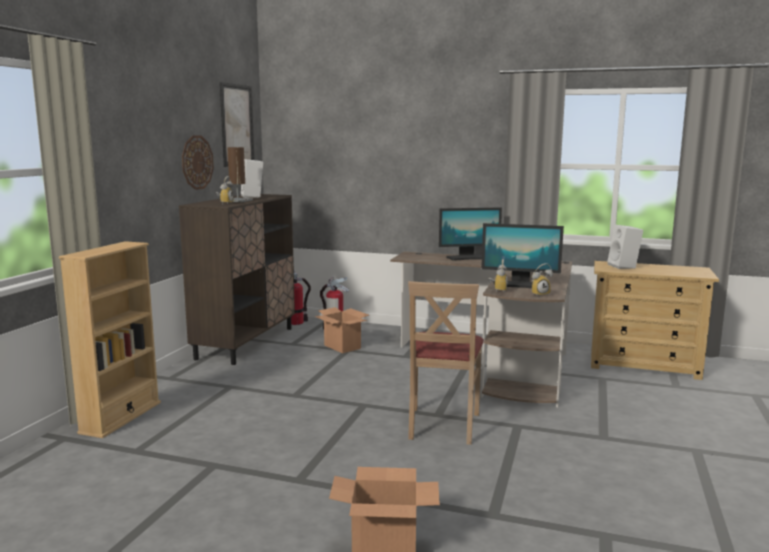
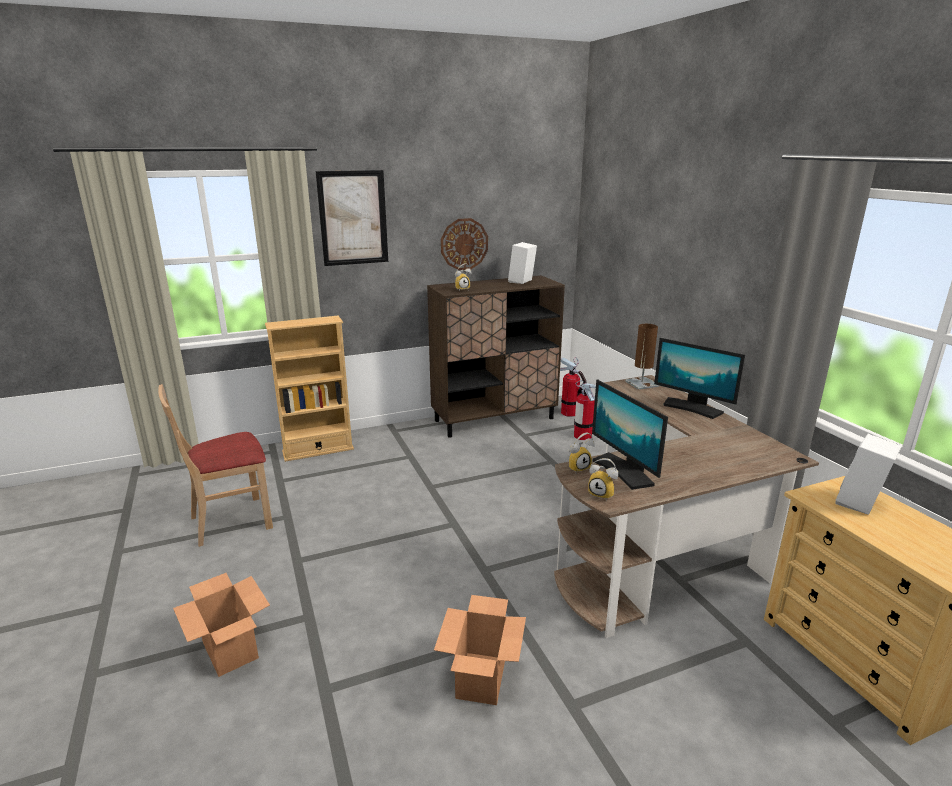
camera: 50 degrees right, 10 degrees up
picture [220,82,255,167] -> picture moved to [316,170,388,266]
brown table lamp [227,147,253,202] -> brown table lamp moved to [625,324,659,390]
cardboard box [315,307,369,353] -> cardboard box moved to [434,595,526,705]
beige chair [408,281,484,445] -> beige chair moved to [158,384,273,547]

